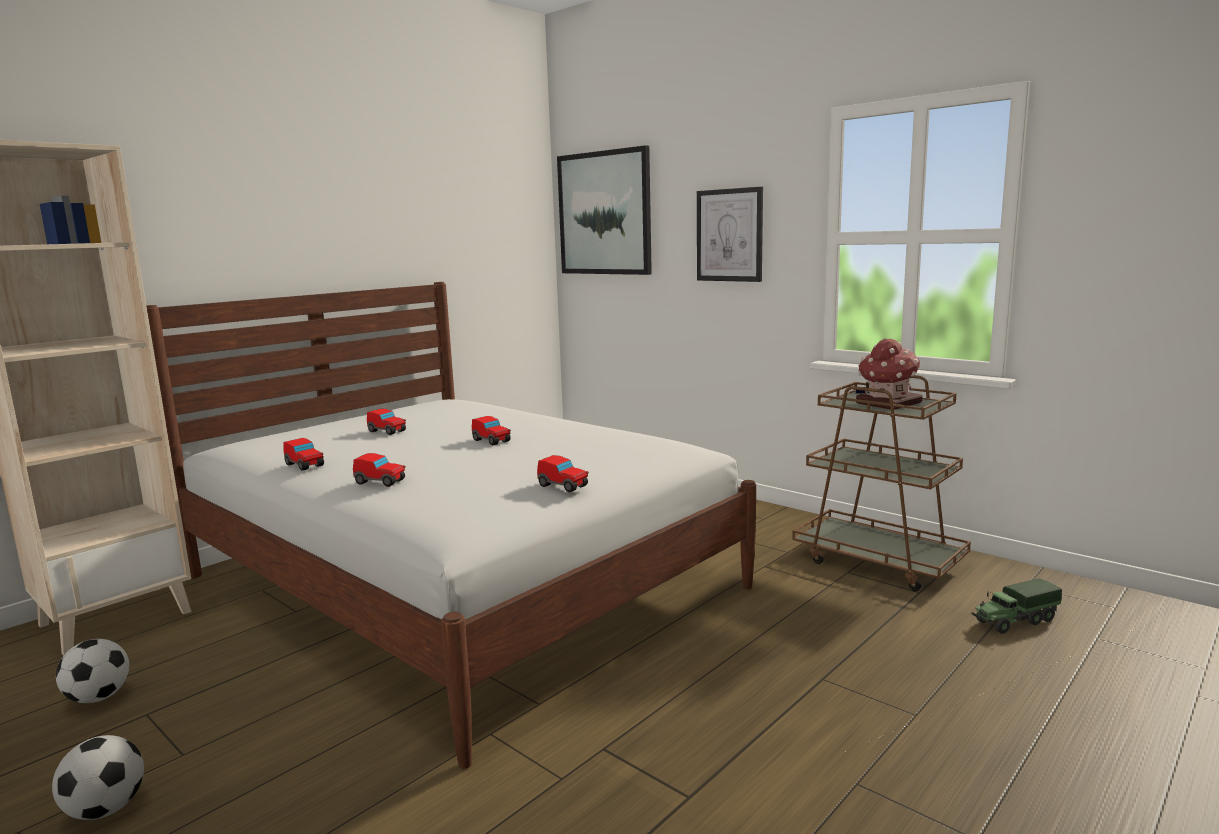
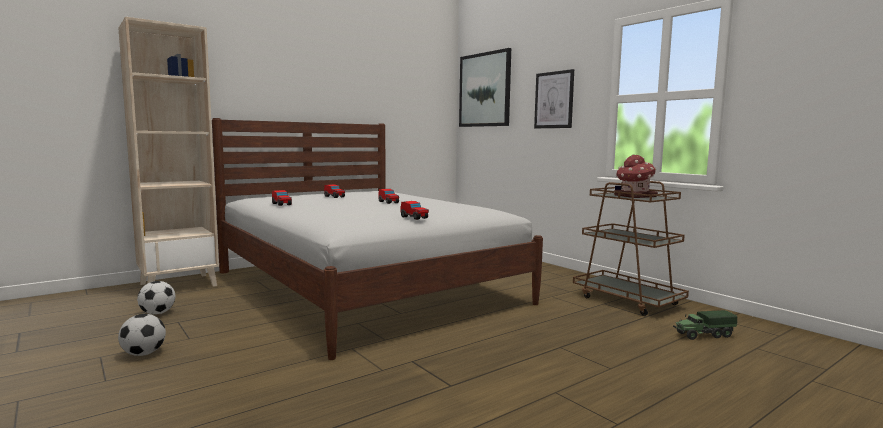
camera: 10 degrees right, 5 degrees down
toy car [353,453,406,487] -> none

